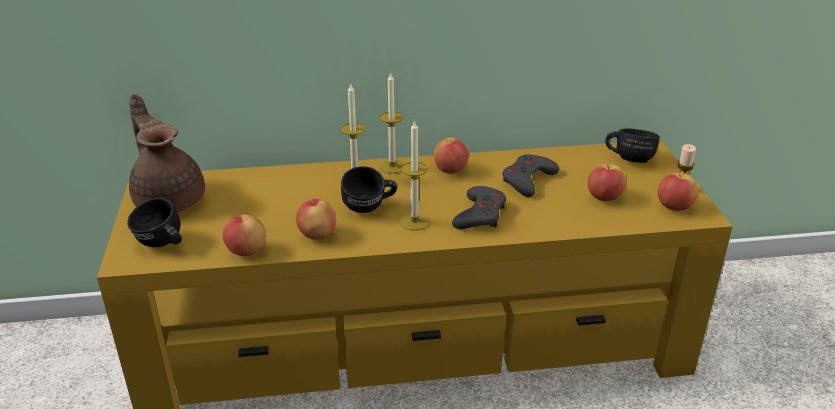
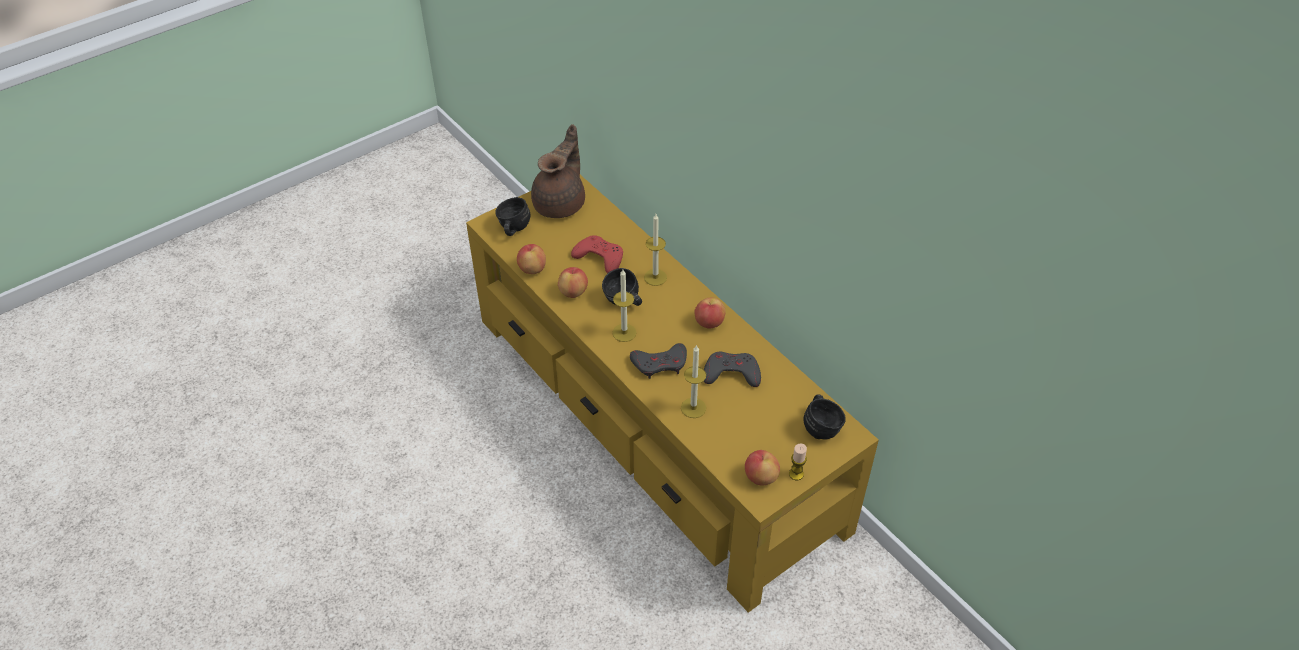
camera: 60 degrees right, 15 degrees up
candle [379,72,405,174] -> candle moved to [681,345,706,418]
apple [588,163,626,201] -> none
none -> red game controller [571,235,623,274]

